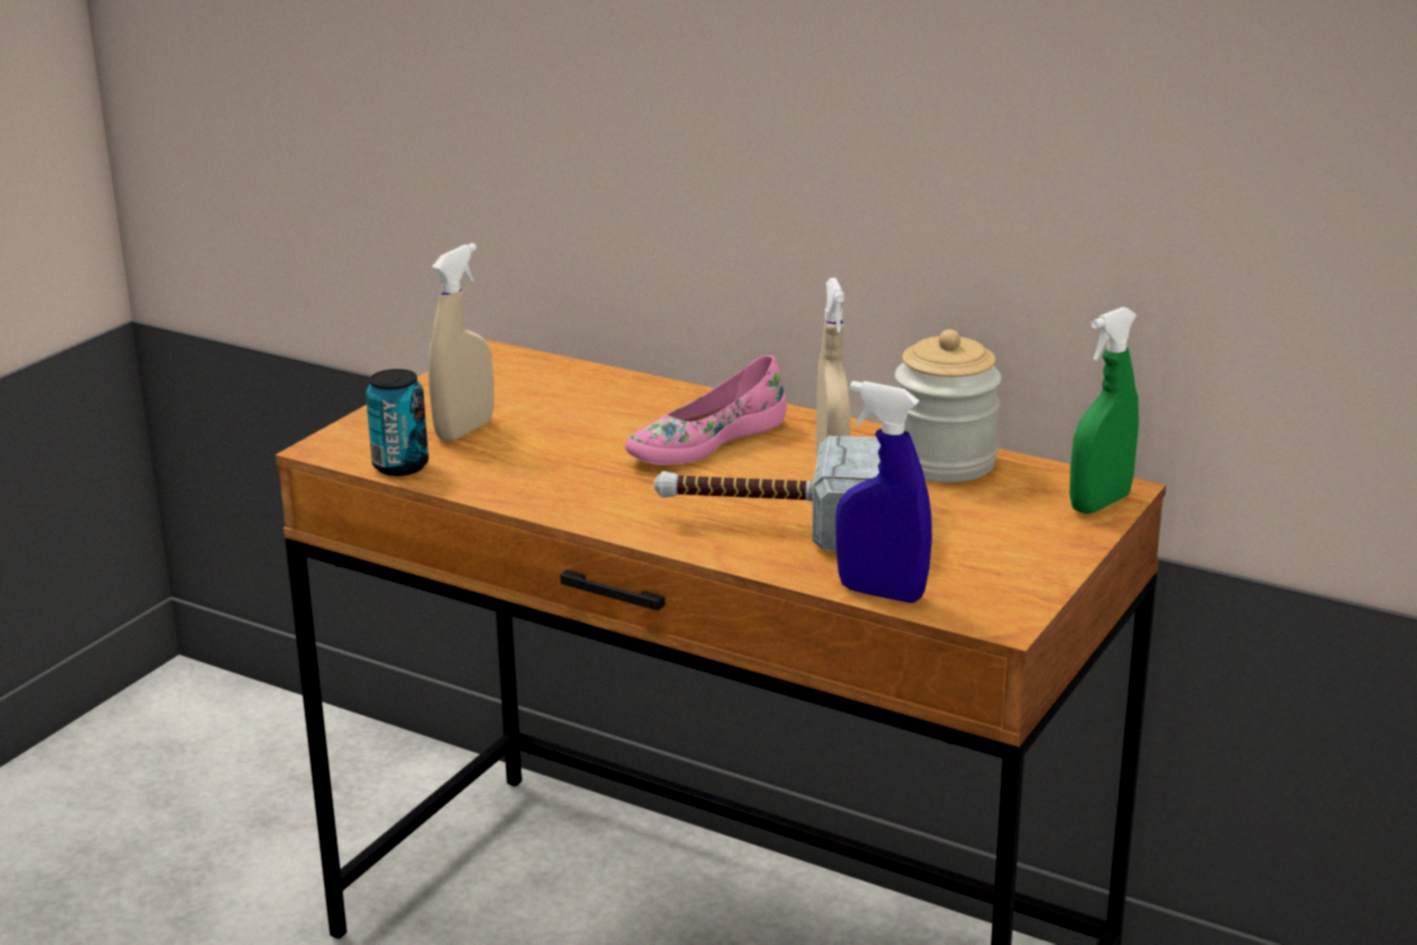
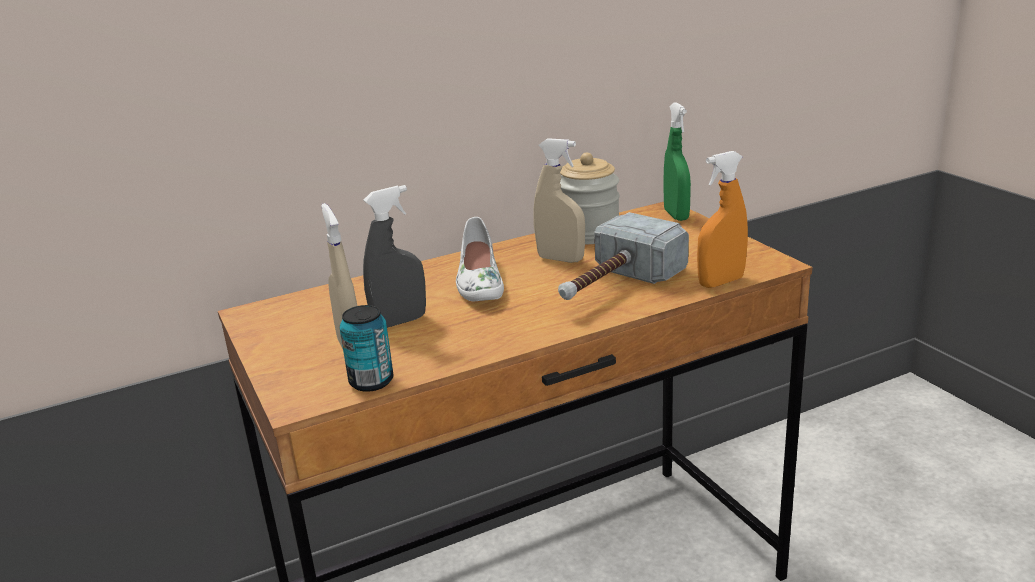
camera: 55 degrees left, 0 degrees up
pink shoe [625,355,786,465] -> white shoe [456,217,504,301]
blue spray bottle [836,381,932,603] -> orange spray bottle [697,151,748,288]
none -> grey spray bottle [363,185,426,328]

